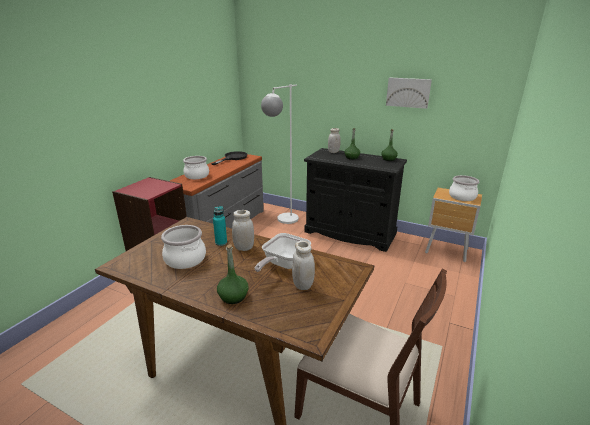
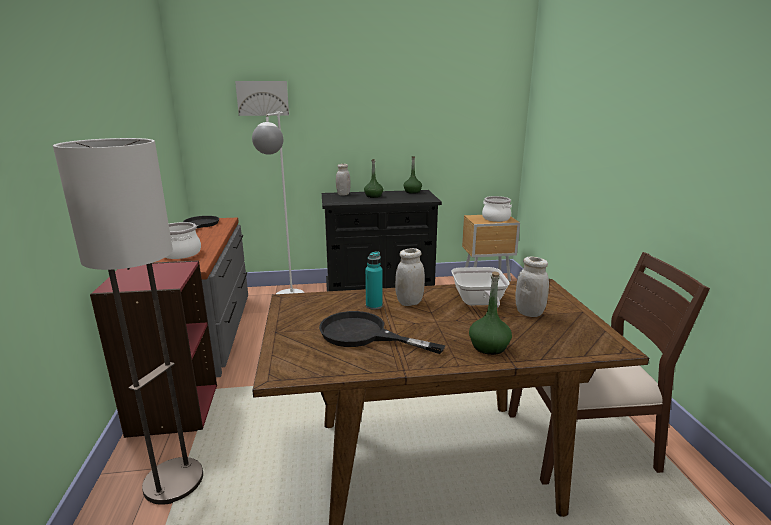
camera: 35 degrees left, 5 degrees down
cooking pot [161,225,206,269] -> black frying pan [319,311,445,354]
picture [386,78,432,109] -> picture moved to [235,81,289,116]
none -> floor lamp [53,138,203,505]

